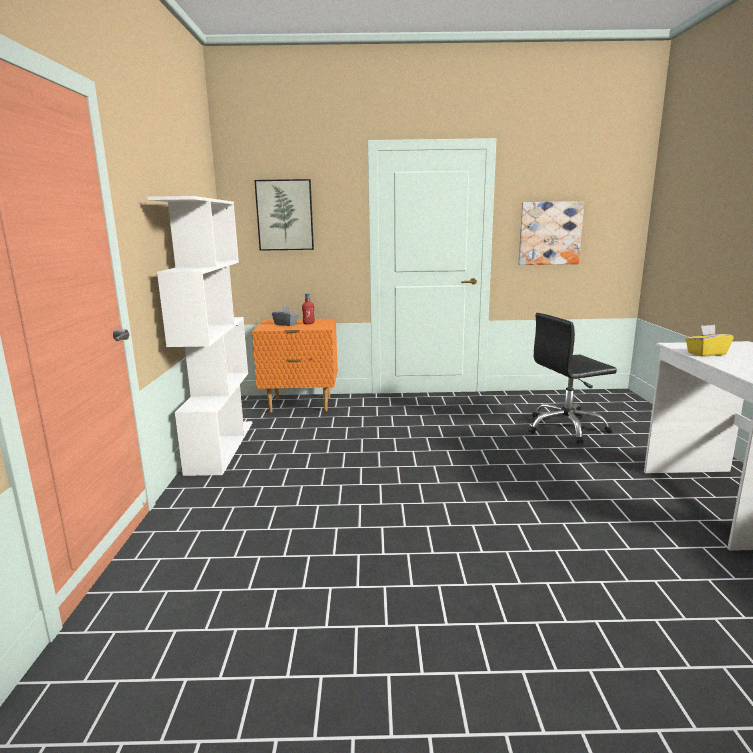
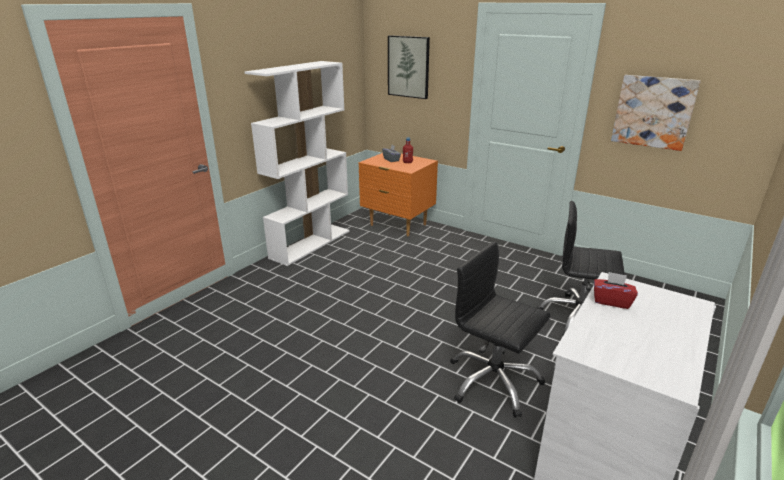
camera: 35 degrees right, 10 degrees up
yellow tissue box [685,325,734,356] -> red tissue box [594,272,638,309]
none -> black office chair [450,241,550,418]

